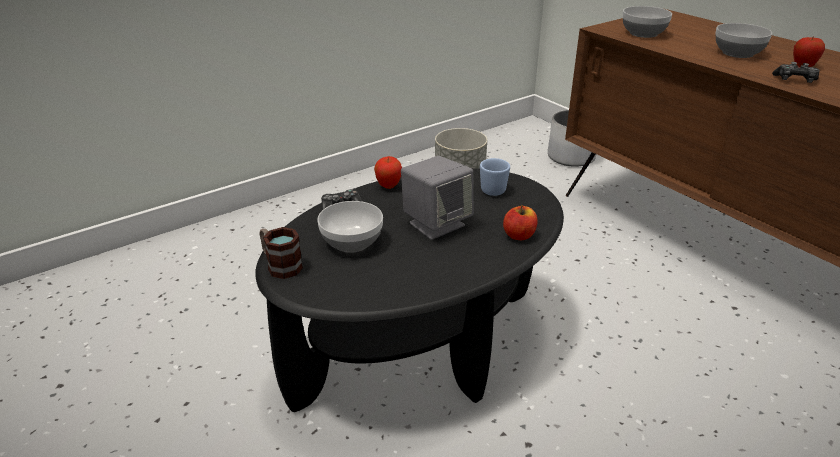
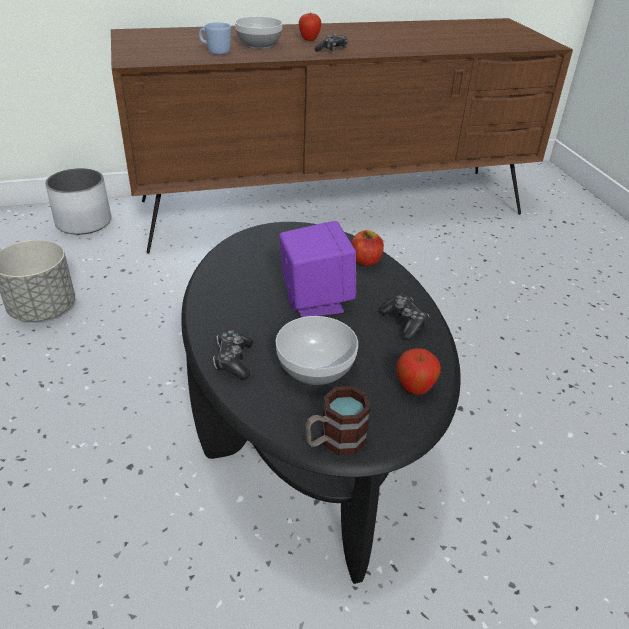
camera: 70 degrees left, 5 degrees up
apple [374,156,402,189] -> apple moved to [397,348,441,395]
grey speaker [401,156,474,240] -> purple speaker [279,221,356,317]
blue mug [480,158,510,196] -> blue mug moved to [199,22,231,55]
bowl [623,6,672,38] -> none
none -> game controller [379,295,429,340]

